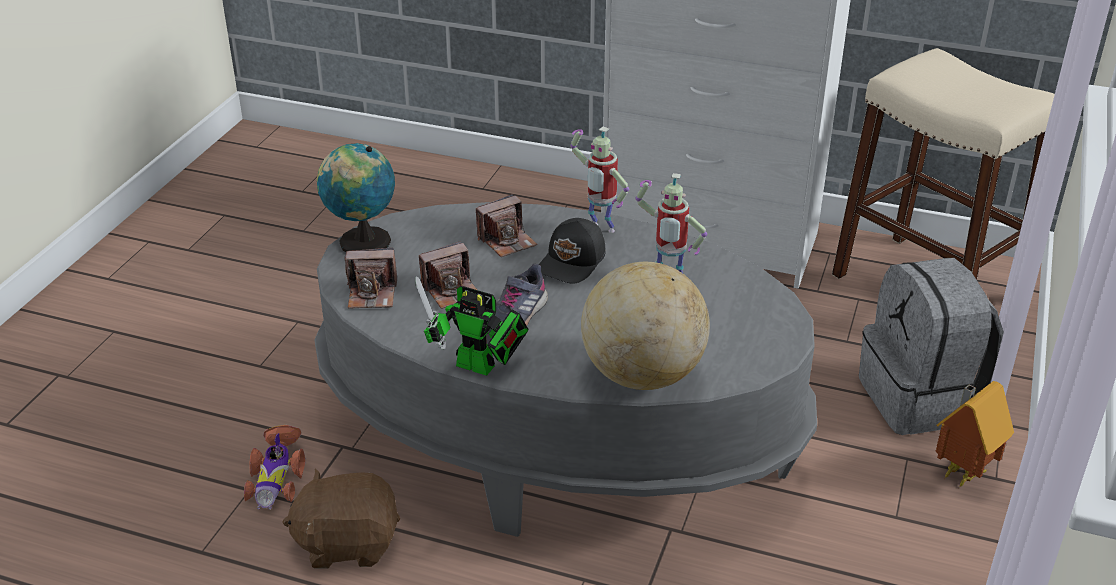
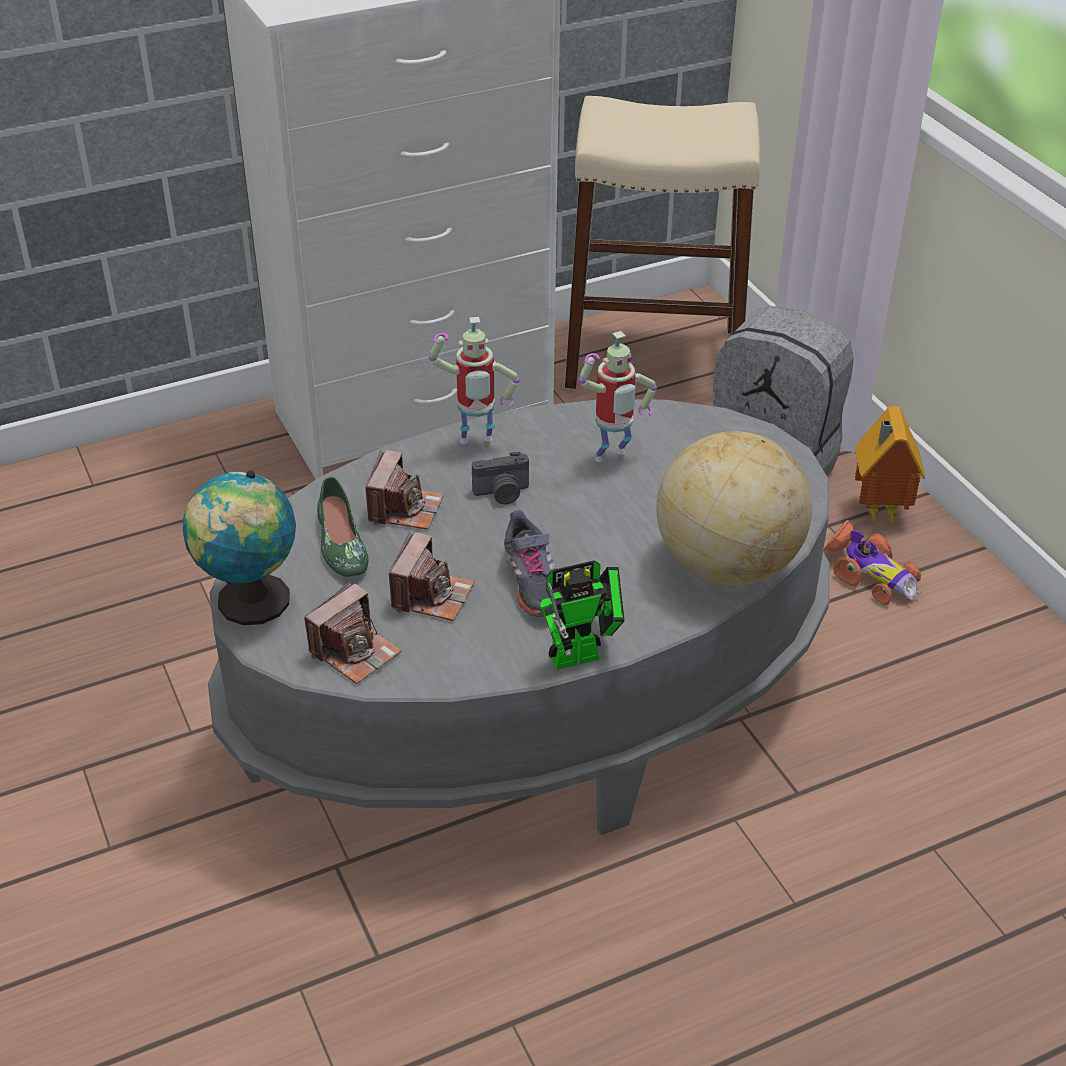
camera: 45 degrees left, 5 degrees up
toy car [244,425,305,510] -> toy car moved to [824,520,921,605]
brown plush toy [282,468,400,569] -> none
black cap [539,218,606,284] -> camera [472,452,529,504]
none -> green shoe [317,477,368,577]

